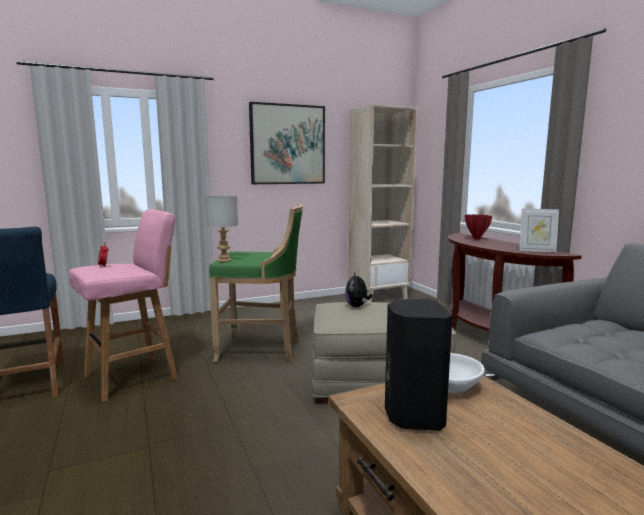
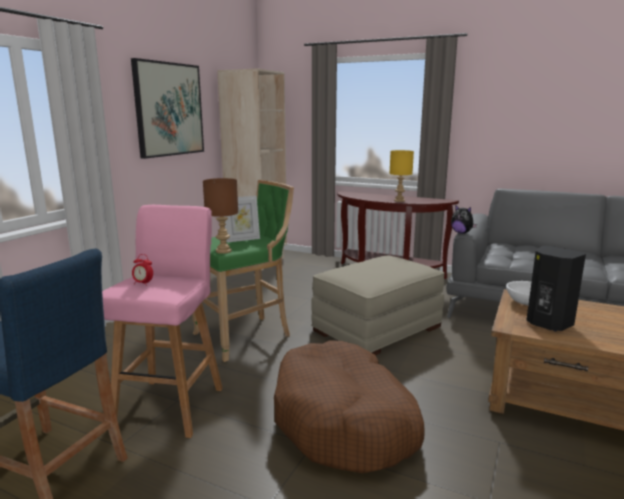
camera: 40 degrees left, 5 degrees up
grey table lamp [206,195,238,262] -> brown table lamp [203,178,238,254]
plush toy [345,272,372,307] -> plush toy moved to [451,205,477,234]
red vase [465,214,492,240] -> none
picture frame [519,209,559,253] -> picture frame moved to [224,196,260,243]
none -> brown dog bed [274,340,425,473]
none -> yellow table lamp [389,150,414,202]

